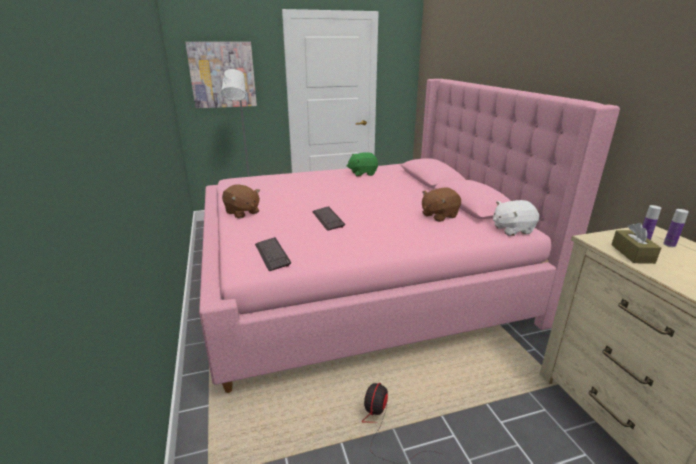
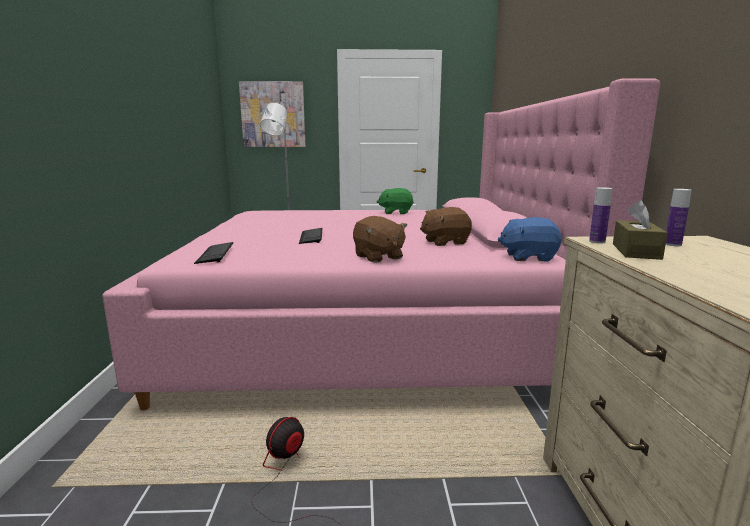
camera: 15 degrees right, 10 degrees down
brown plush toy [222,184,260,219] -> brown plush toy moved to [353,216,407,263]
white plush toy [493,200,539,236] -> blue plush toy [498,217,562,262]
bottle [663,209,689,247] -> bottle moved to [589,187,612,244]

